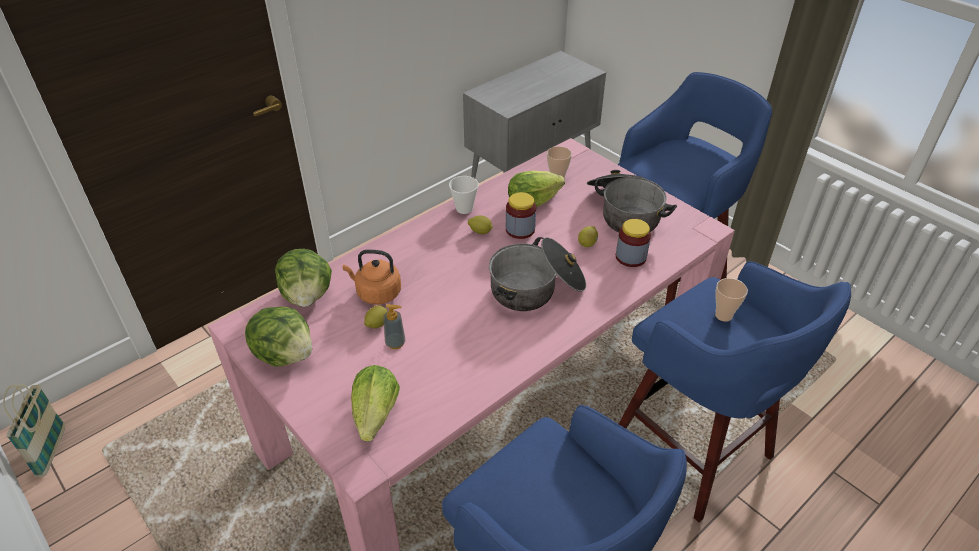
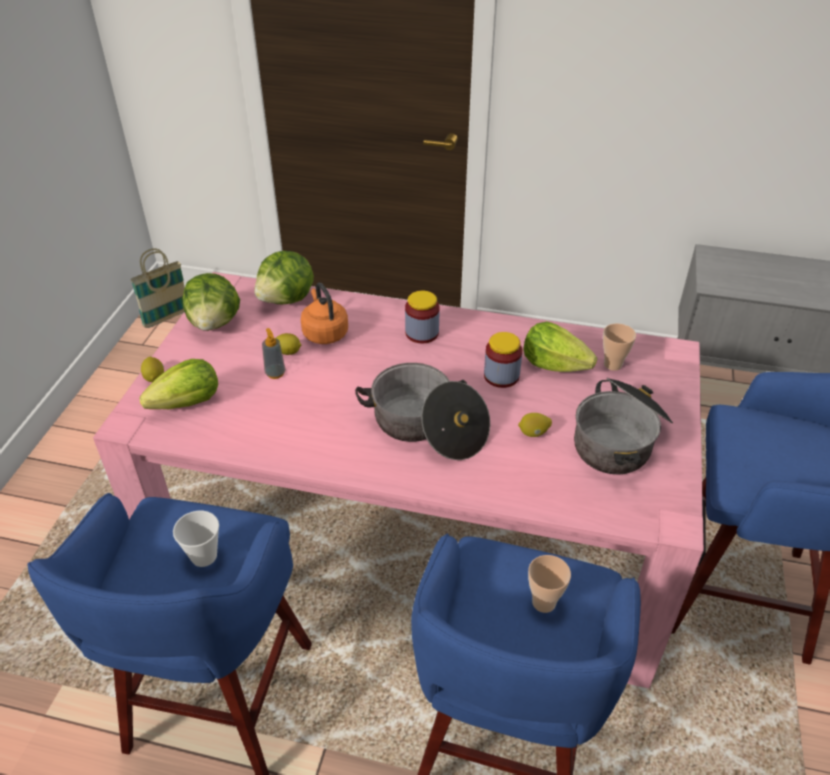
camera: 55 degrees right, 0 degrees up
cup [449,176,479,214] -> cup moved to [173,511,219,567]
lemon [468,215,493,234] -> lemon moved to [141,357,164,382]
jar [616,219,651,267] -> jar moved to [405,291,440,343]

